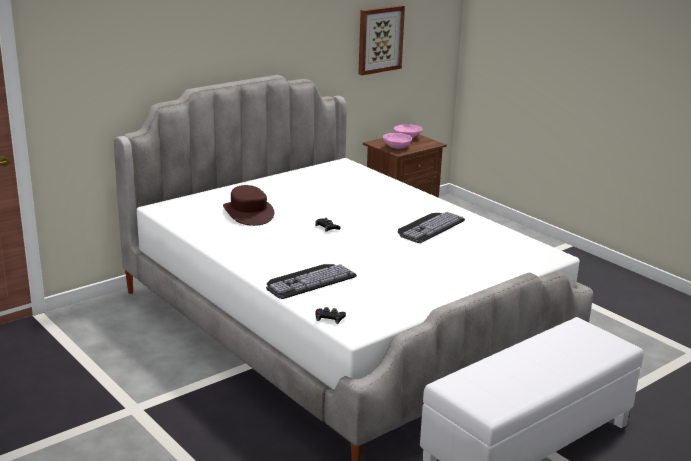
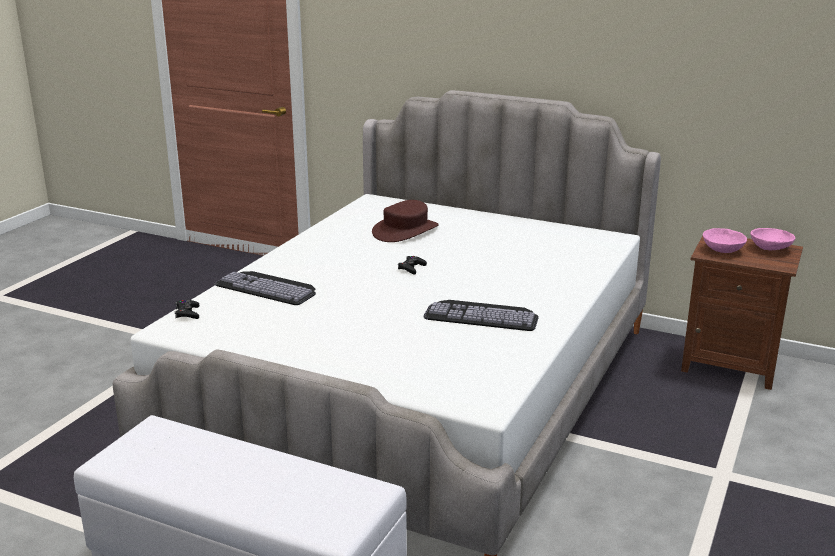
camera: 65 degrees right, 0 degrees up
picture [358,5,405,75] -> none

